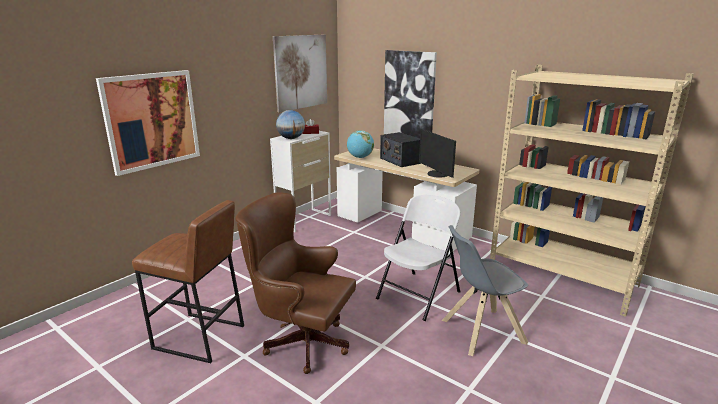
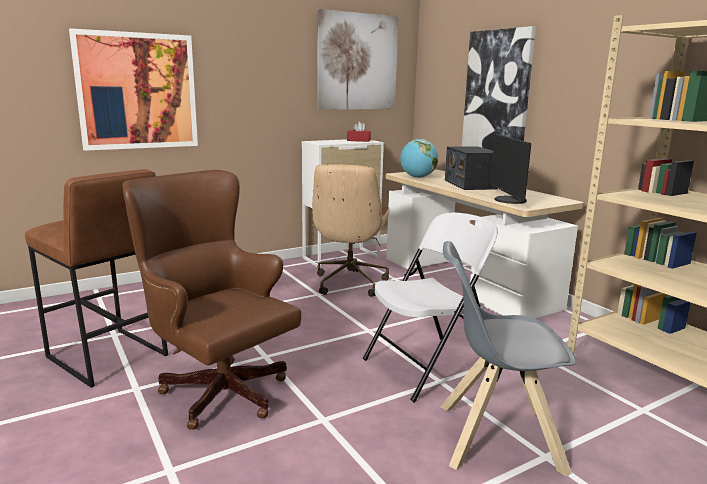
camera: 20 degrees right, 5 degrees down
globe [276,110,305,139] -> none
none -> brown office chair [312,164,390,297]

